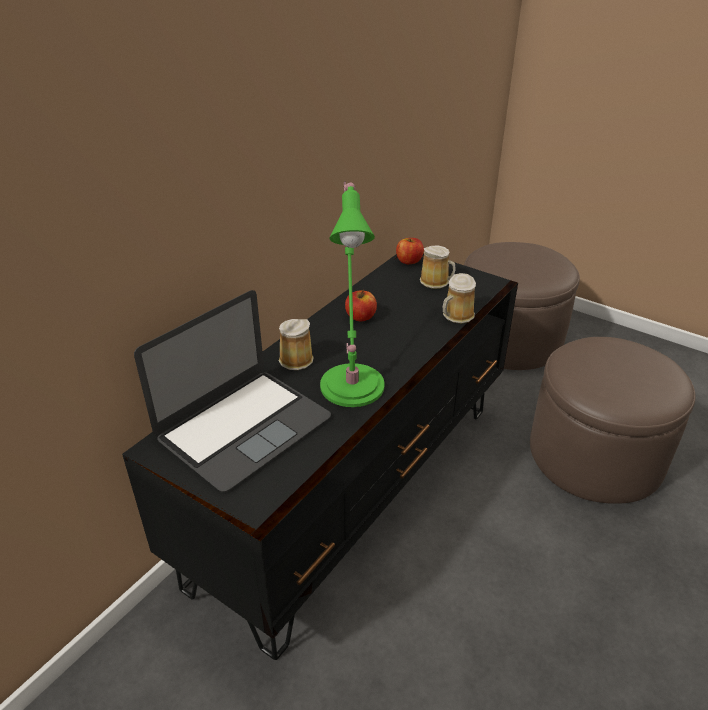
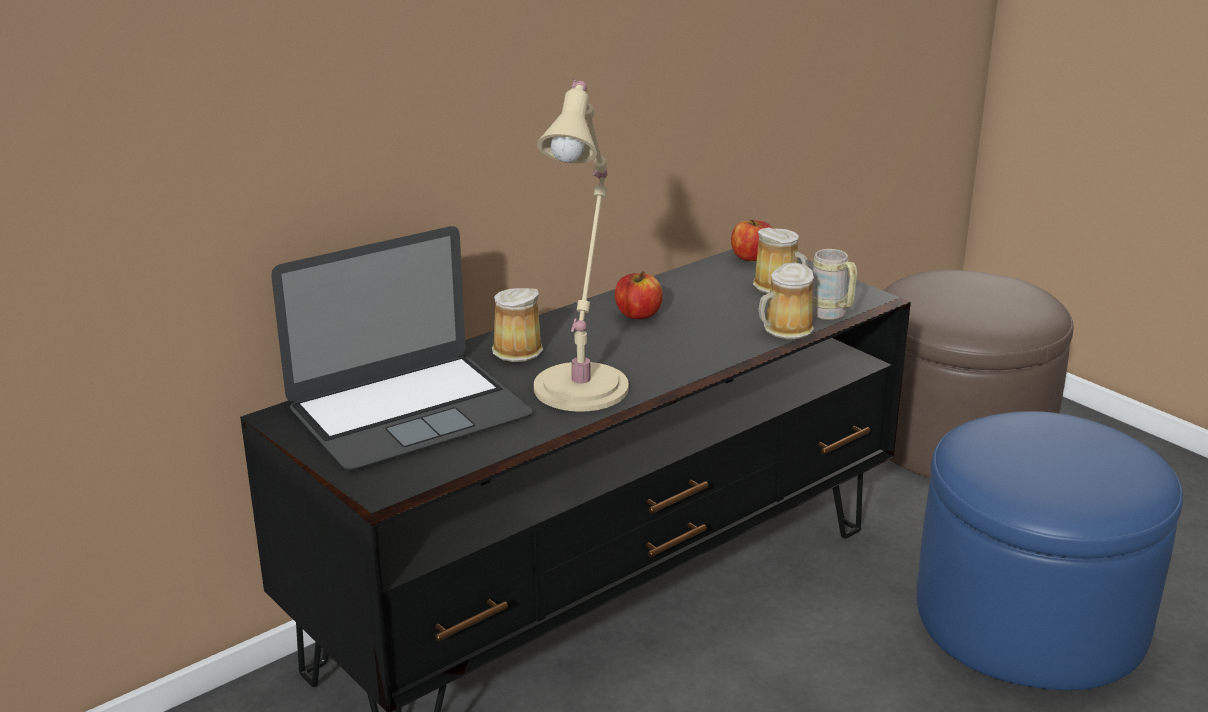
camera: 15 degrees right, 10 degrees down
green table lamp [320,181,384,407] -> beige table lamp [534,79,629,412]
brown ottoman [530,337,696,504] -> blue ottoman [916,411,1183,690]
none -> beige mug [812,249,857,320]

